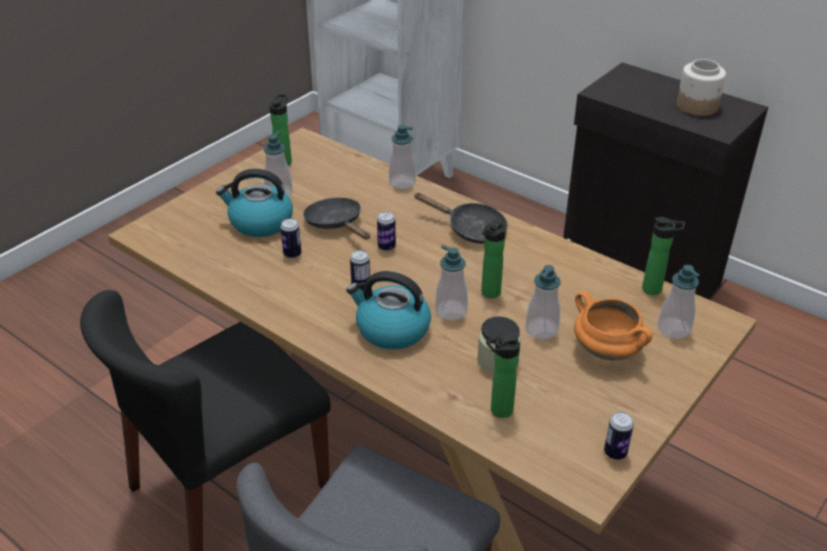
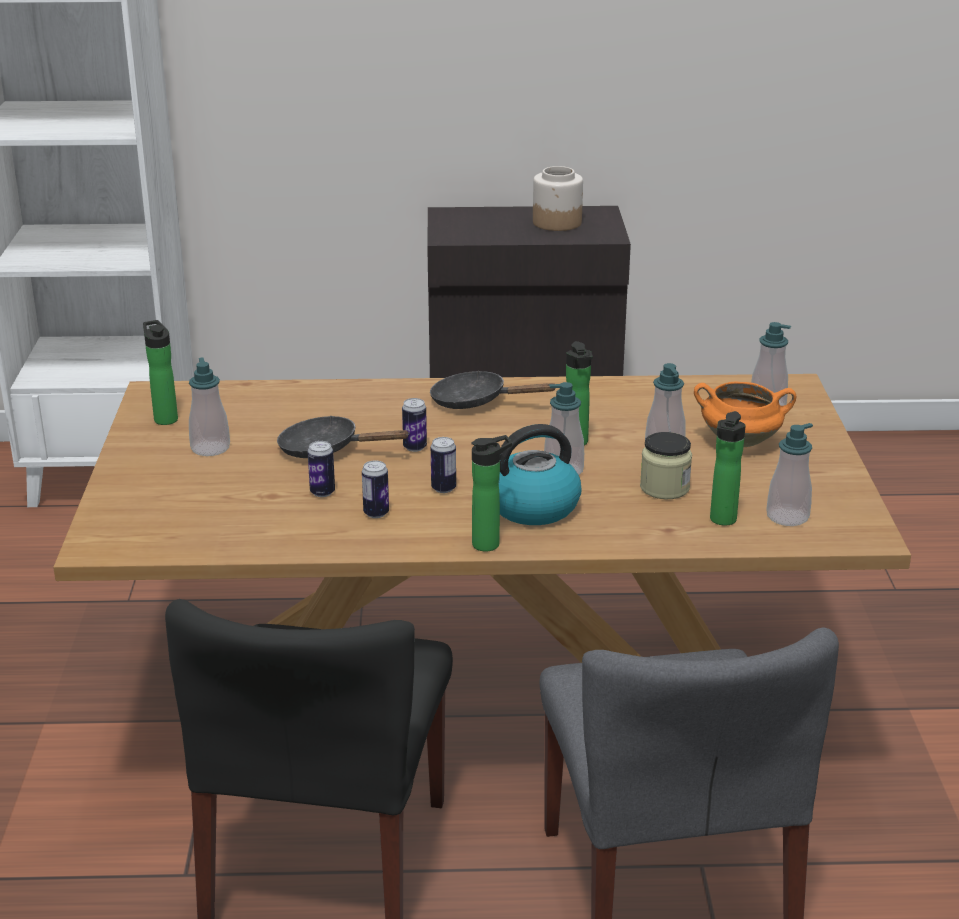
camera: 40 degrees left, 10 degrees down
kettle [216,169,293,237] -> none
soap dispenser [389,125,416,189] -> soap dispenser moved to [766,423,813,526]
black frying pan [415,192,508,244] -> black frying pan turned 150 degrees counterclockwise [430,371,555,409]
can [604,412,634,460] -> can moved to [362,460,389,518]
bottle [642,217,685,295] -> bottle moved to [472,435,512,551]

